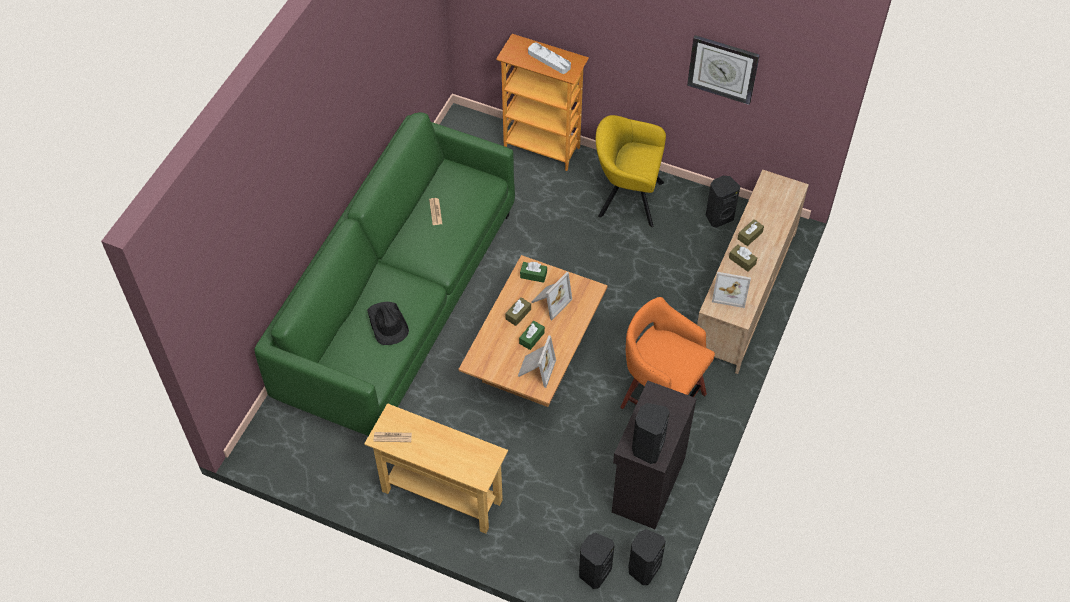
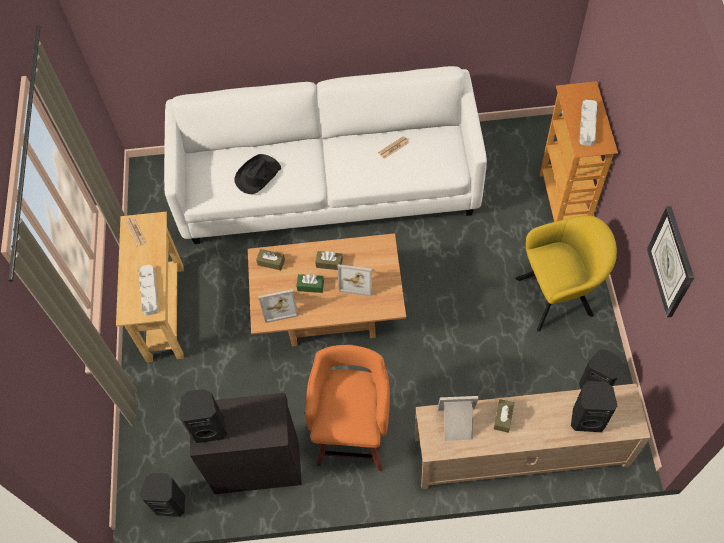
camera: 65 degrees right, 5 degrees up
green sofa [255,112,515,436] -> white sofa [164,66,487,244]
green tissue box [520,262,547,283] -> none
black speaker [579,533,615,589] -> black speaker moved to [571,381,617,432]
yellow armchair [596,115,666,227] -> yellow armchair turned 90 degrees clockwise [515,215,617,332]
picture frame [712,272,751,308] -> picture frame turned 105 degrees clockwise [438,396,478,441]
brown tissue box [738,219,764,246] -> brown tissue box moved to [256,249,285,270]
none -> grey tray [138,265,159,315]

